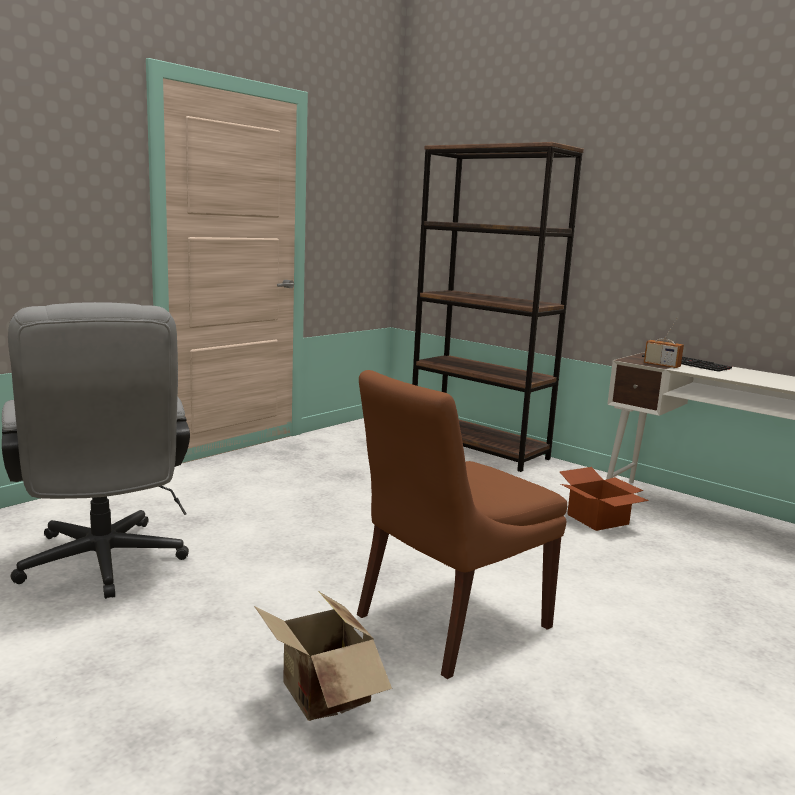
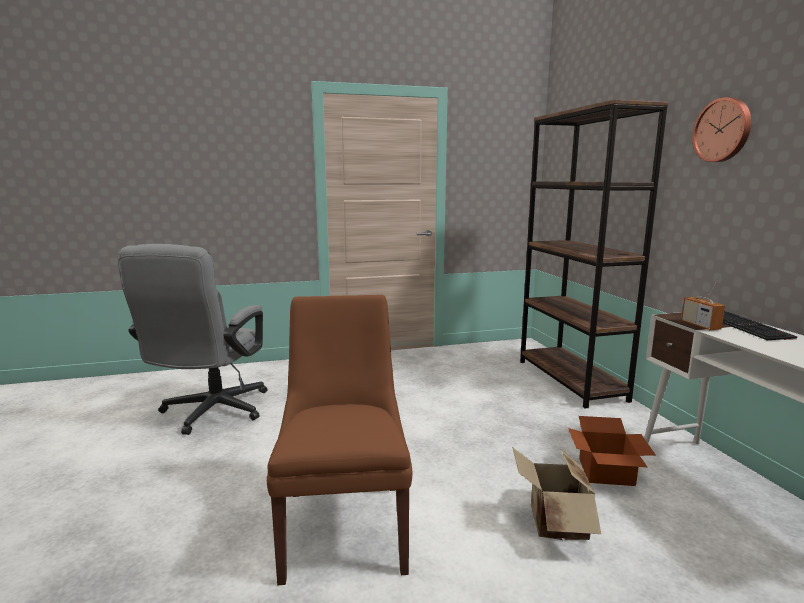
camera: 35 degrees right, 0 degrees up
cardboard box [254,591,392,721] -> cardboard box moved to [512,447,601,540]
brown chair [357,370,567,679] -> brown chair turned 90 degrees clockwise [267,295,412,585]
none -> wall clock [692,97,751,162]

